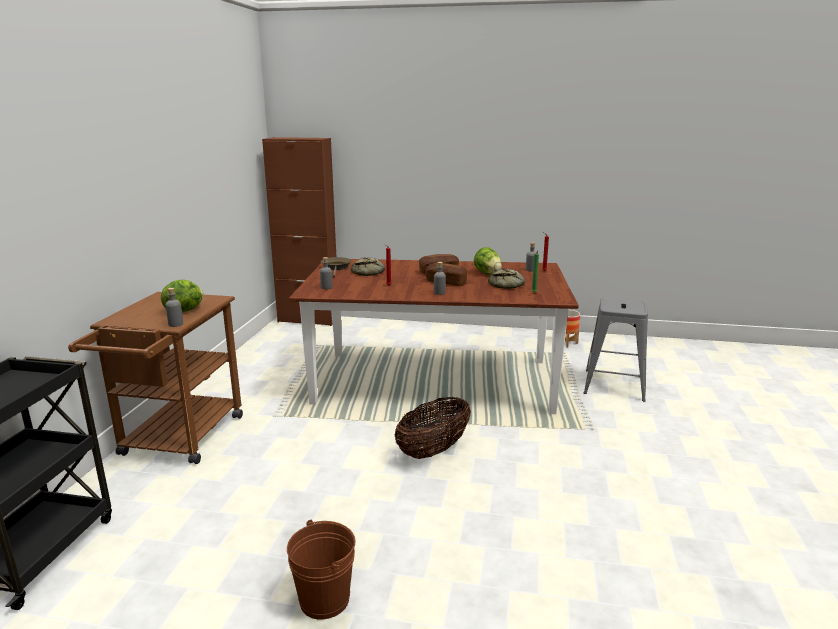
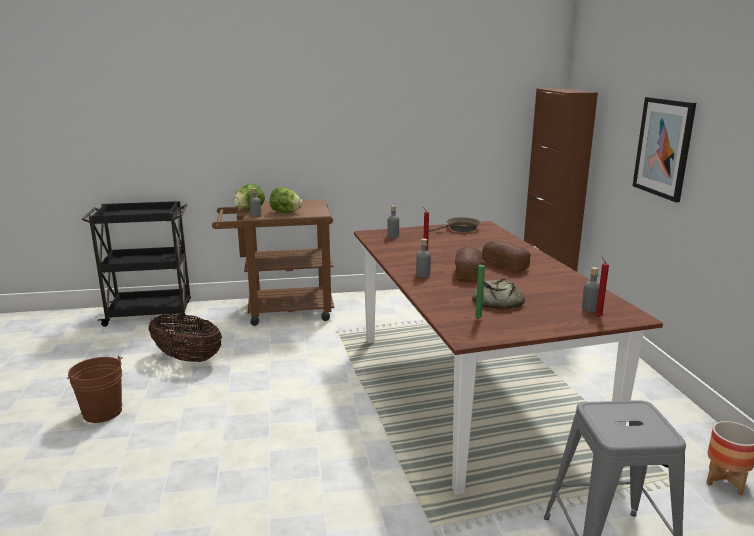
camera: 70 degrees right, 0 degrees up
bread [351,257,385,276] -> none
basket [395,397,471,459] -> basket moved to [149,313,222,362]
lettuce [474,247,502,275] -> lettuce moved to [234,184,265,210]
none -> picture [633,97,696,202]

